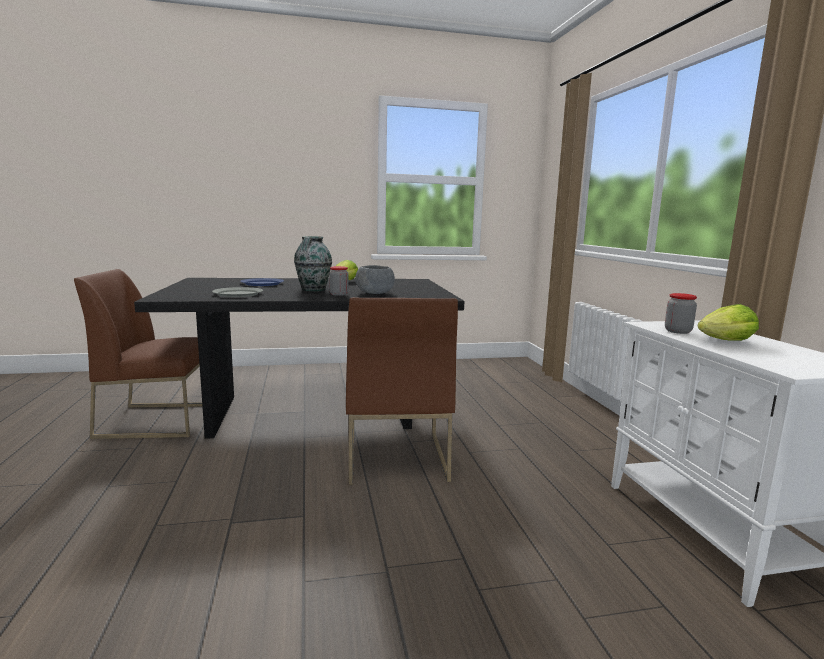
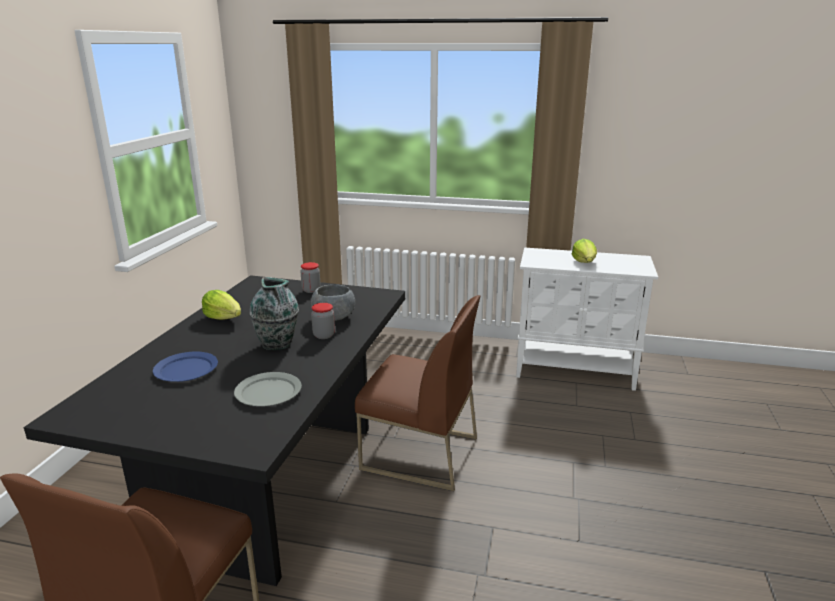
camera: 65 degrees left, 10 degrees up
jar [665,293,697,334] -> jar moved to [301,262,321,293]

